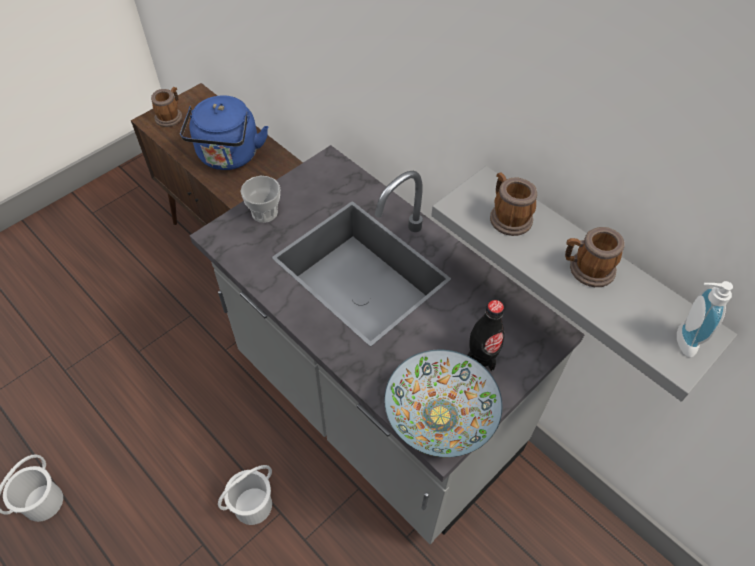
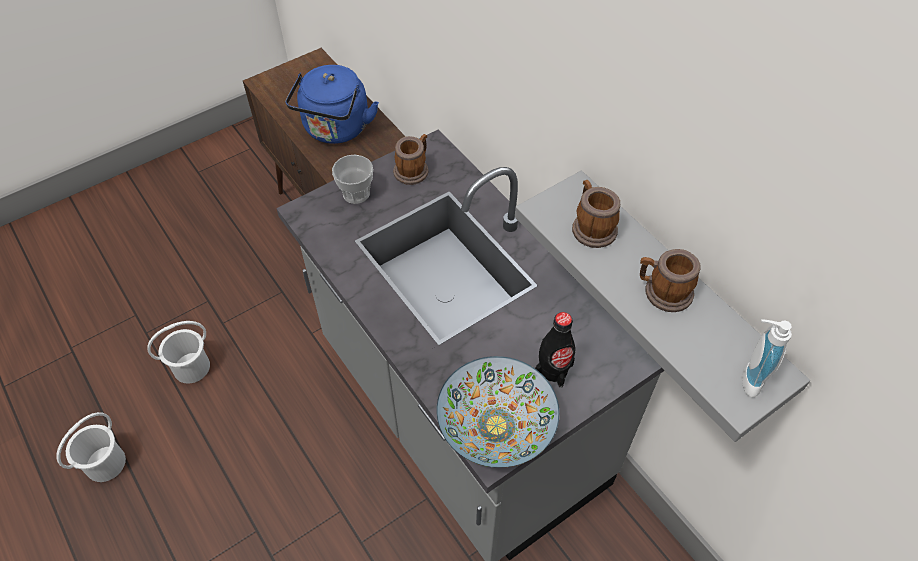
camera: 10 degrees right, 0 degrees up
mug [151,87,182,127] -> mug moved to [393,134,428,185]
white bucket [218,465,272,525] -> white bucket moved to [147,321,210,384]

